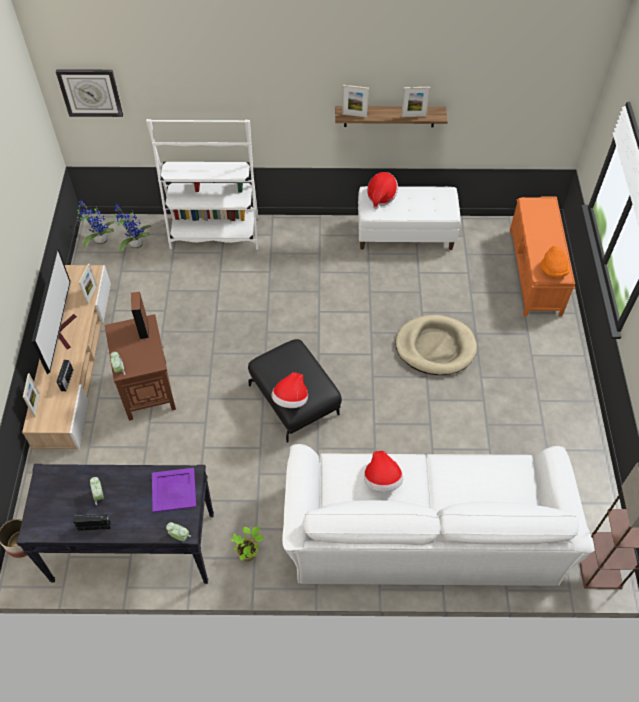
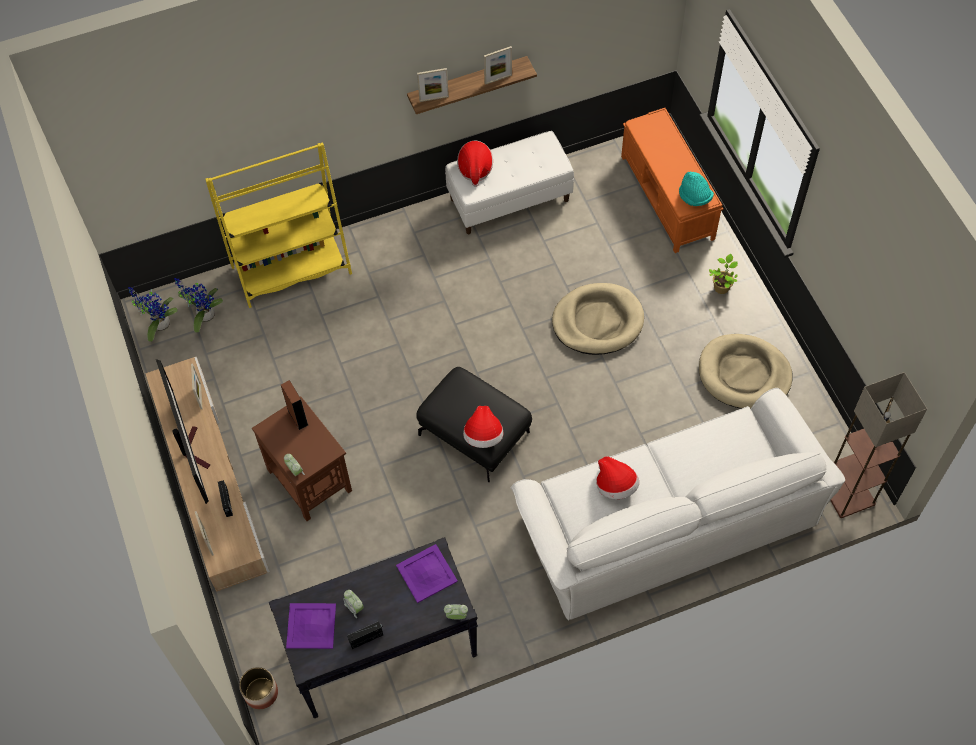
camera: 20 degrees left, 5 degrees up
wall clock [56,69,123,117] -> none
white bookcase [146,119,258,250] -> yellow bookcase [205,143,352,308]
potted plant [230,526,264,562] -> potted plant moved to [709,254,738,294]
orange hat [541,246,570,277] -> turquoise hat [679,172,714,206]
none -> purple tray [286,603,336,649]
none -> beige dog bed [699,334,792,409]

